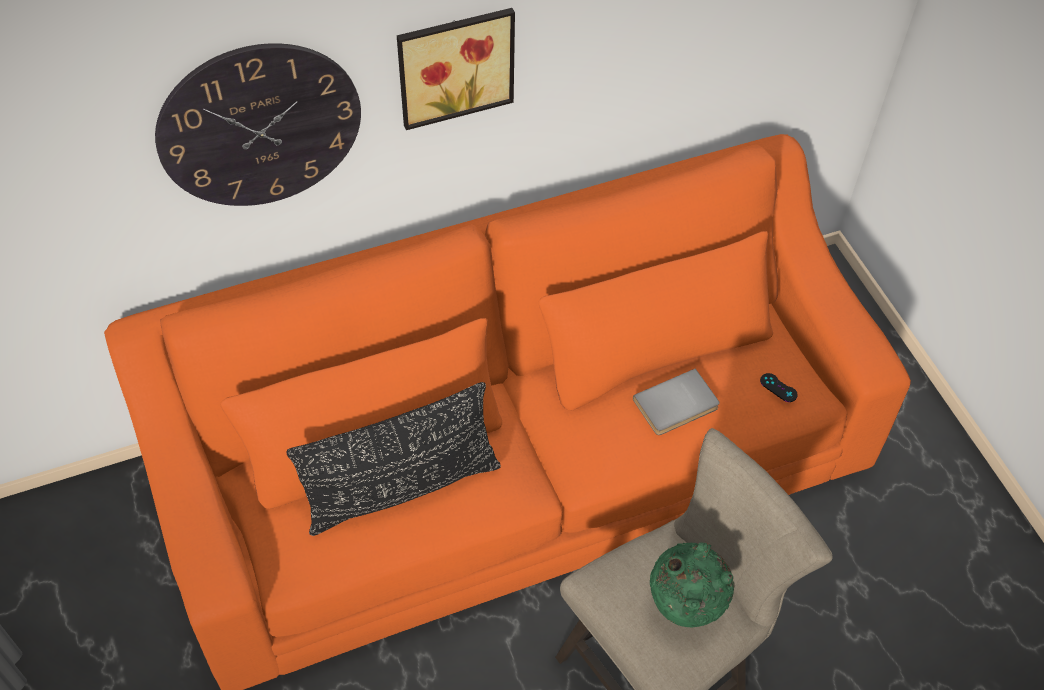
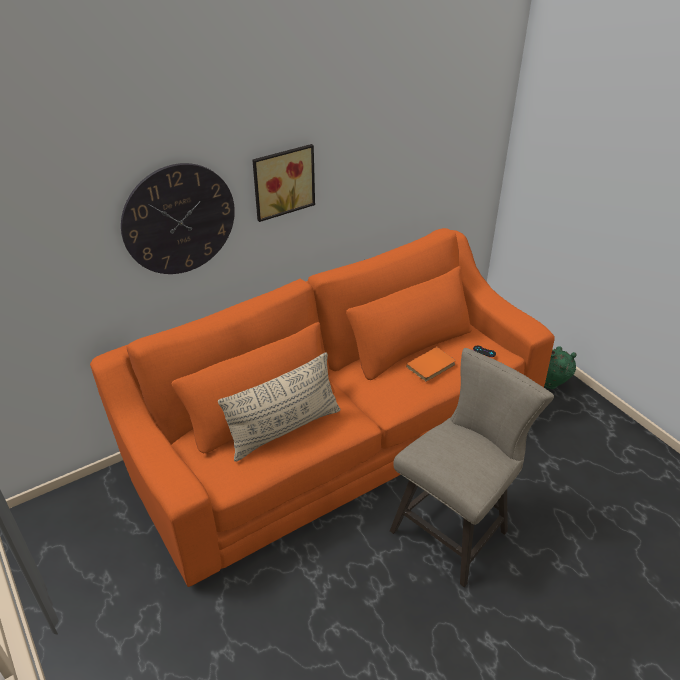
camera: 10 degrees left, 15 degrees down
black pillow [287,382,501,536] -> beige pillow [218,352,340,462]
grey book [633,369,720,435] -> orange book [406,347,456,382]
green vase [650,543,735,627] -> green vase moved to [544,346,577,389]

